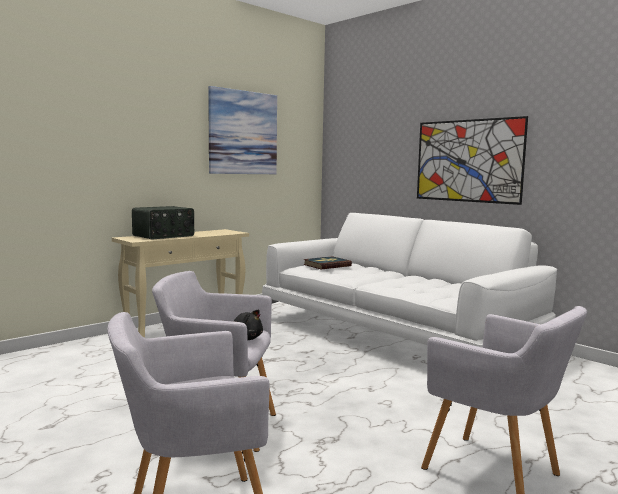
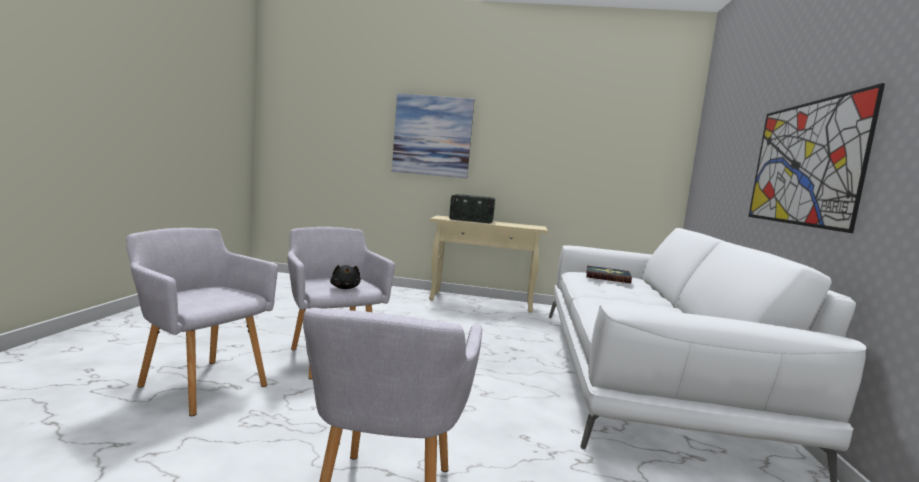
camera: 50 degrees right, 0 degrees up
picture [208,86,277,174] -> picture moved to [392,93,474,178]

